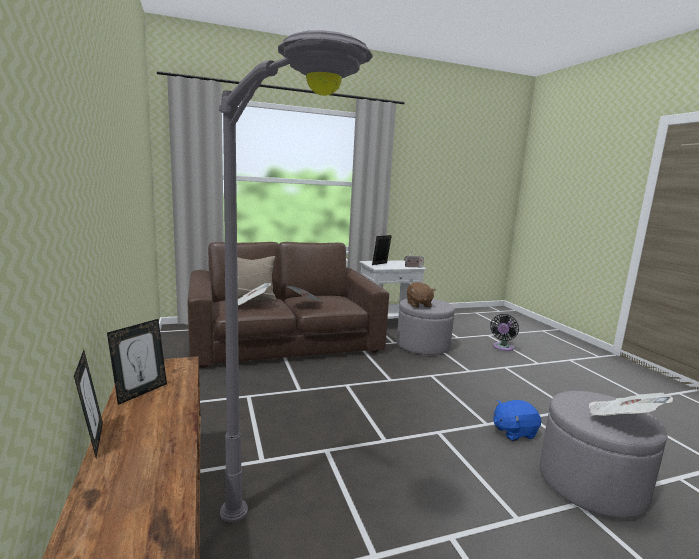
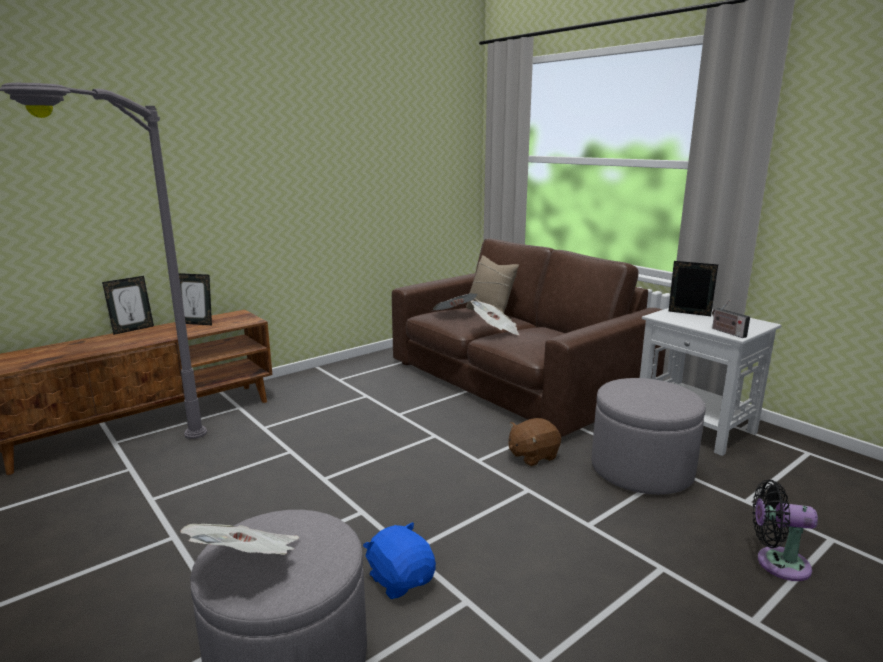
camera: 70 degrees right, 5 degrees up
brown plush toy [407,282,436,308] -> brown plush toy moved to [508,418,561,466]

